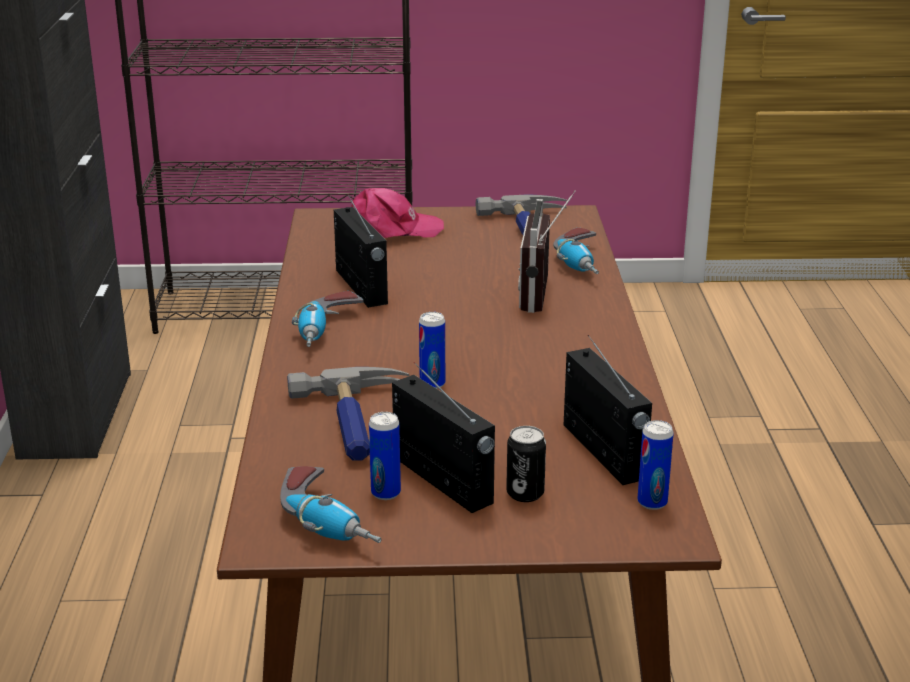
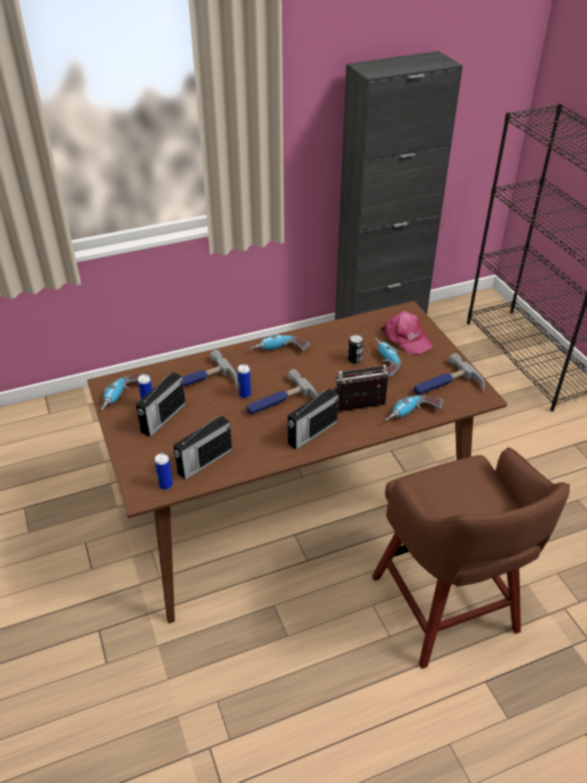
camera: 70 degrees right, 15 degrees up
radio [334,194,388,308] -> radio moved to [288,386,339,450]
can [506,426,546,502] -> can moved to [348,335,364,364]
none -> hammer [246,369,319,414]
none -> brown stool [372,447,570,669]
none -> power drill [375,338,401,377]

